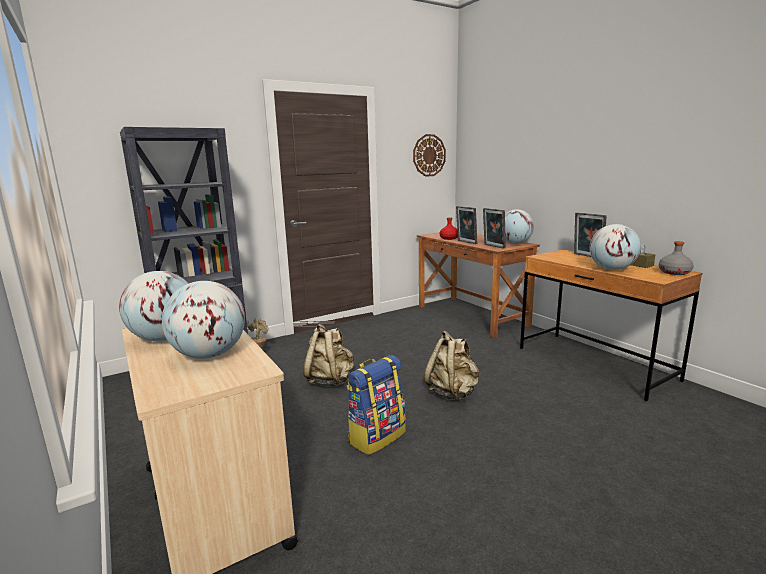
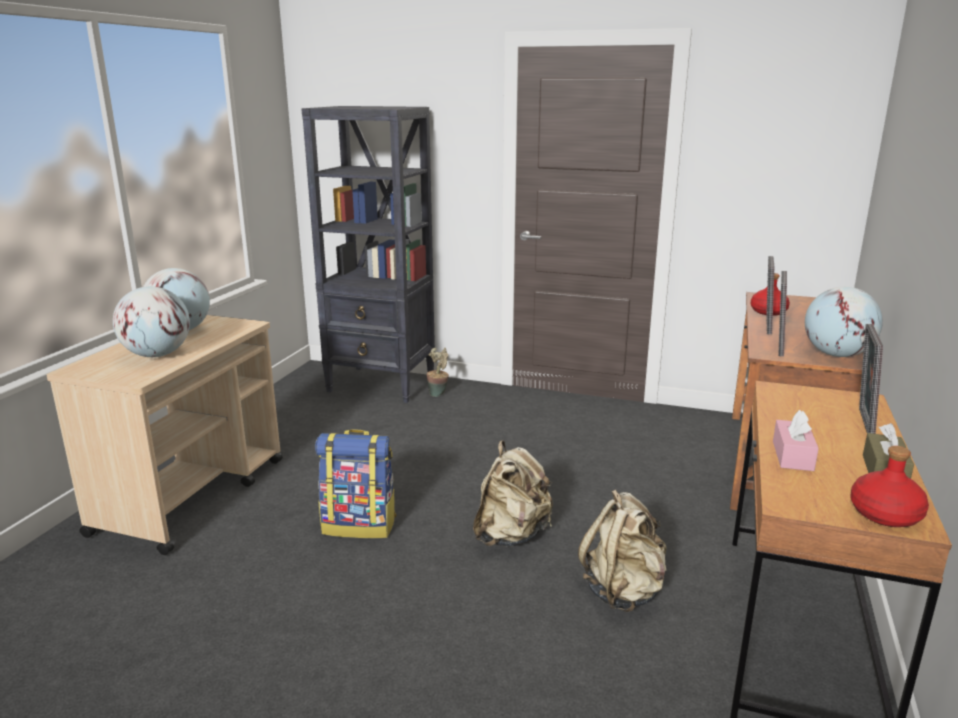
camera: 50 degrees right, 5 degrees up
beige backpack [303,324,354,387] -> beige backpack moved to [578,490,667,612]
wall clock [413,134,446,177] -> none
globe [590,224,641,270] -> pink tissue box [773,410,819,471]
grey bottle [659,241,694,275] -> red bottle [850,446,929,527]

